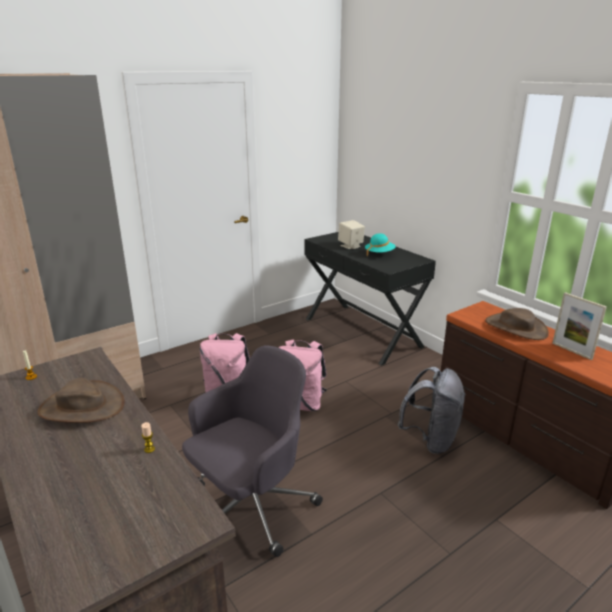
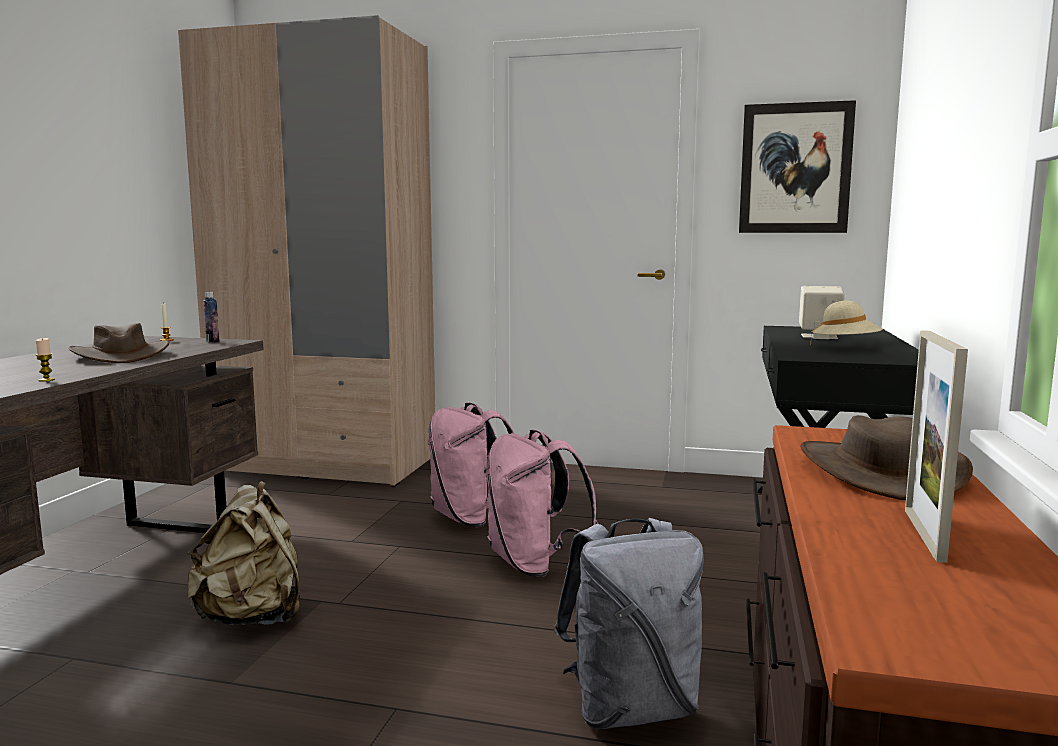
camera: 50 degrees right, 15 degrees down
grey office chair [182,345,323,557] -> beige backpack [187,481,300,625]
turquoise hat [365,233,396,257] -> beige hat [810,301,883,346]
none -> bottle [203,292,219,343]
none -> picture [739,100,856,233]

